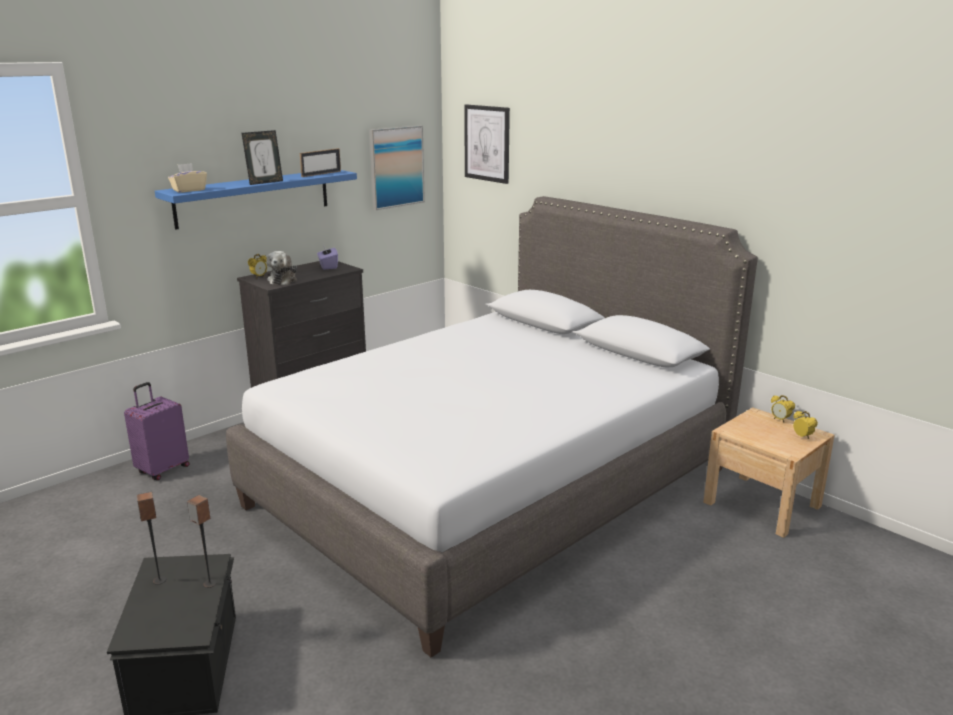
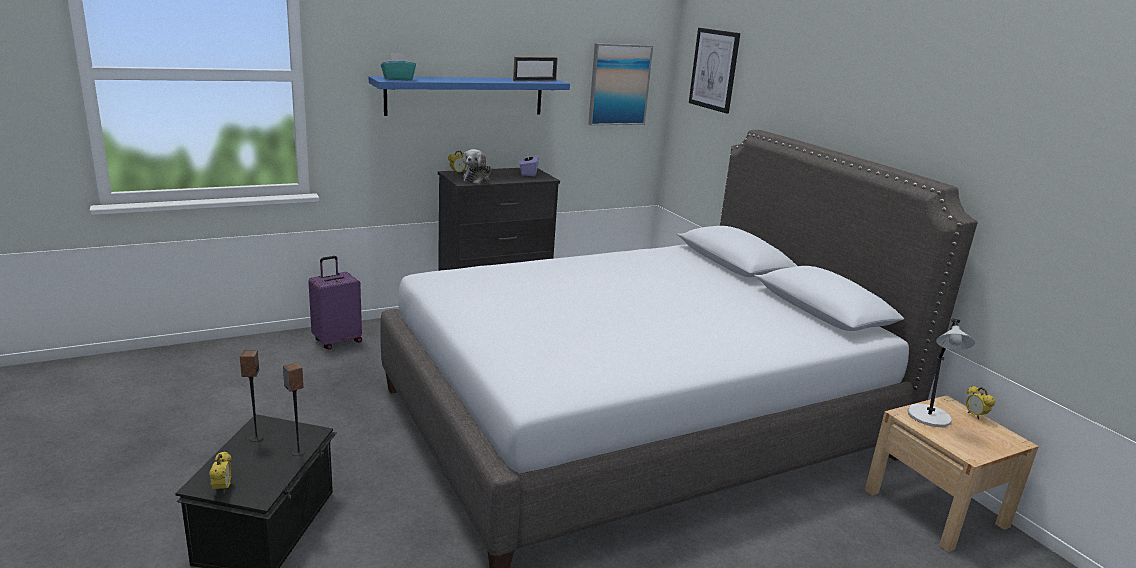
camera: 15 degrees right, 0 degrees up
beige tissue box [168,163,207,193] -> turquoise tissue box [381,53,416,80]
picture frame [242,130,283,185] -> none
alarm clock [793,411,818,439] -> alarm clock moved to [209,451,232,494]
none -> grey table lamp [908,319,975,427]

